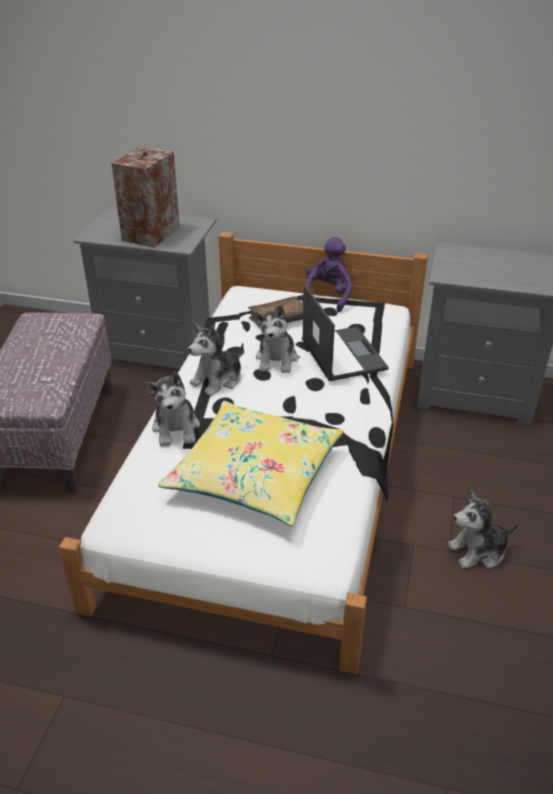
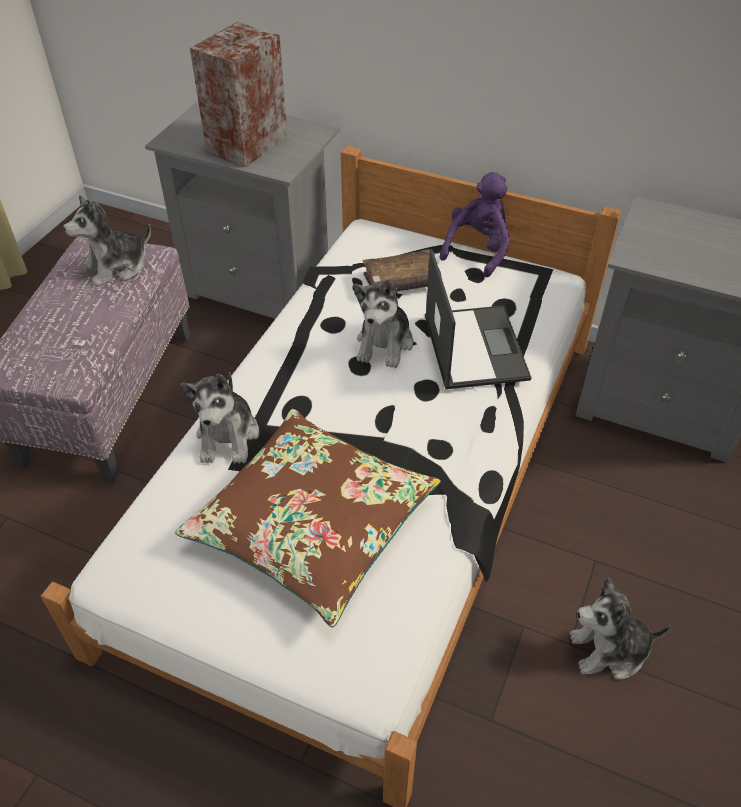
camera: 10 degrees right, 10 degrees up
yellow pillow [158,401,344,526] -> brown pillow [175,409,441,628]
plush toy [188,323,243,396] -> plush toy moved to [63,195,151,287]

